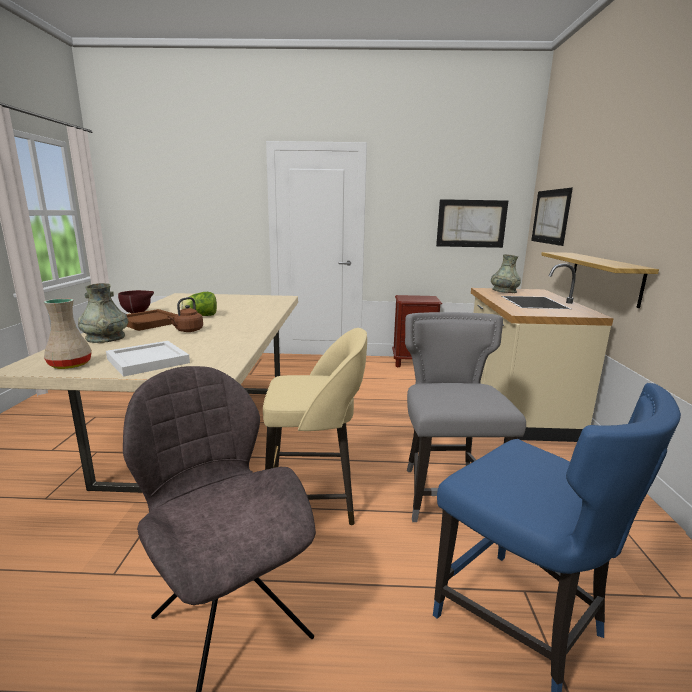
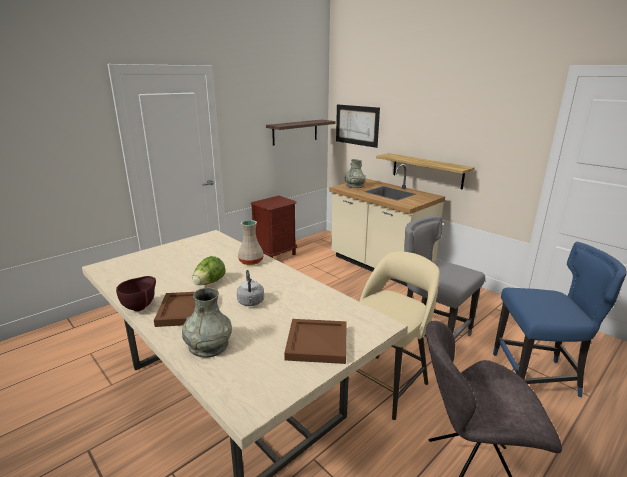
camera: 45 degrees left, 5 degrees up
beige vase [44,298,92,369] -> beige vase moved to [238,220,264,265]
white tray [106,341,190,377] -> brown tray [284,319,347,364]
brown kettle [168,297,203,332] -> grey kettle [237,270,264,306]
picture [436,199,508,248] -> shelf [266,120,336,146]

